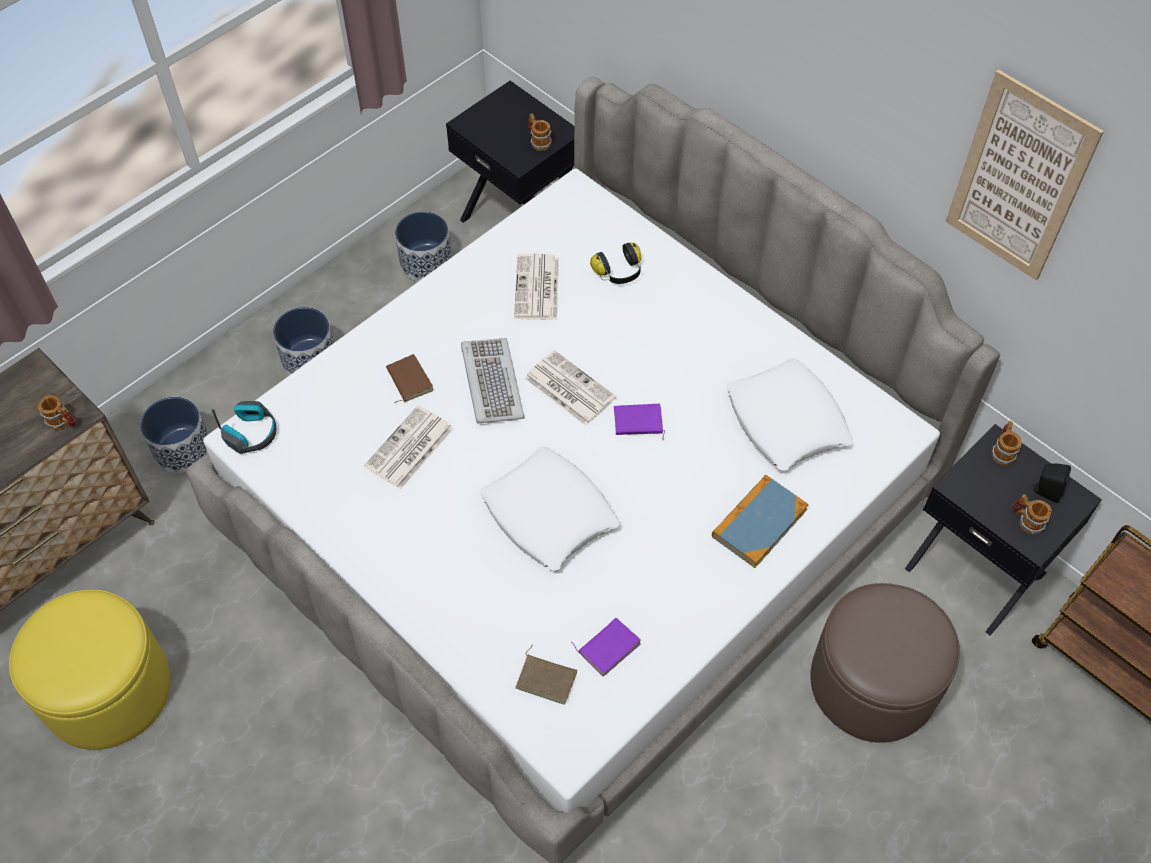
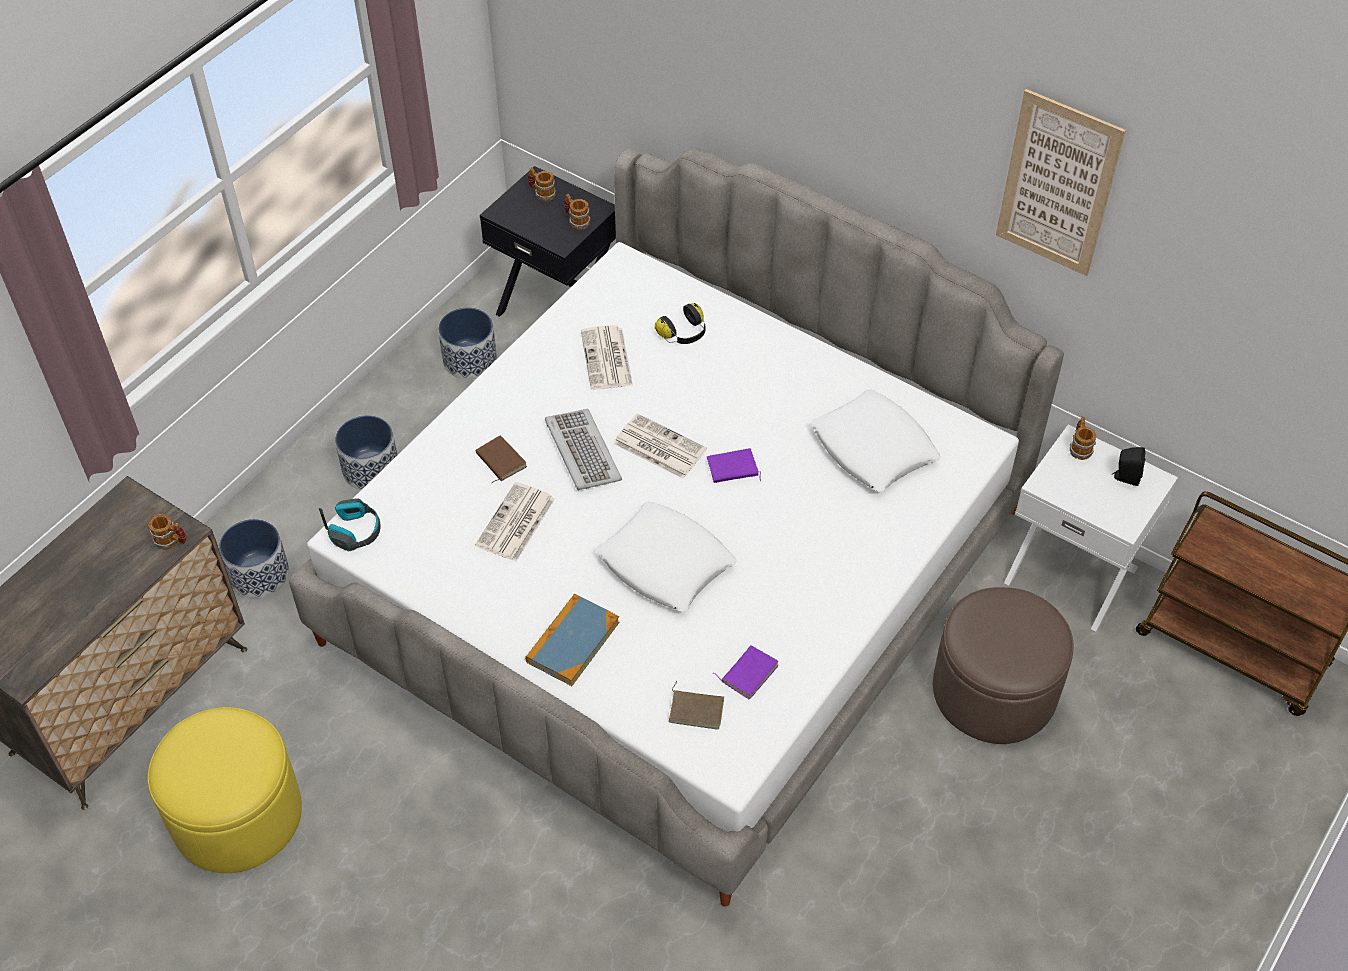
camera: 10 degrees left, 5 degrees down
book [712,475,809,568] -> book moved to [525,594,619,686]
black nightstand [905,424,1102,635] -> white nightstand [1004,424,1178,632]
mug [1013,494,1052,535] -> mug moved to [528,167,556,202]

